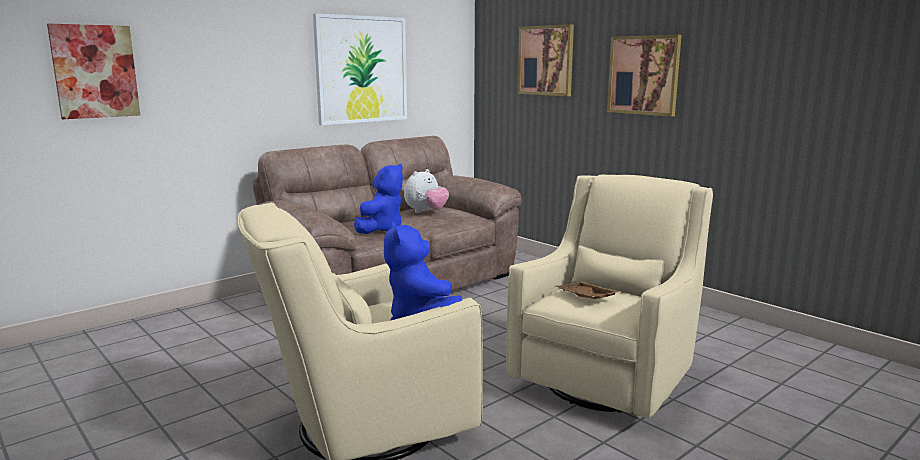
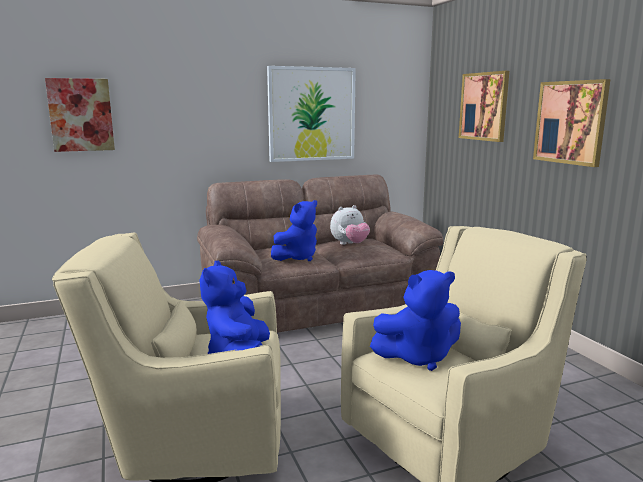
camera: 20 degrees right, 0 degrees up
brown tray [555,282,621,299] -> blue plush toy [370,270,461,371]

